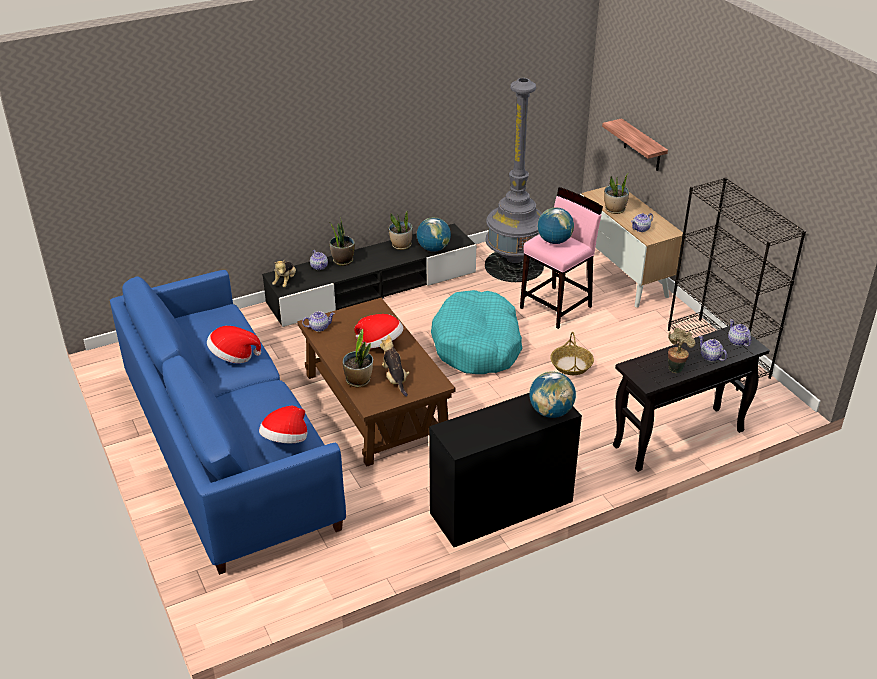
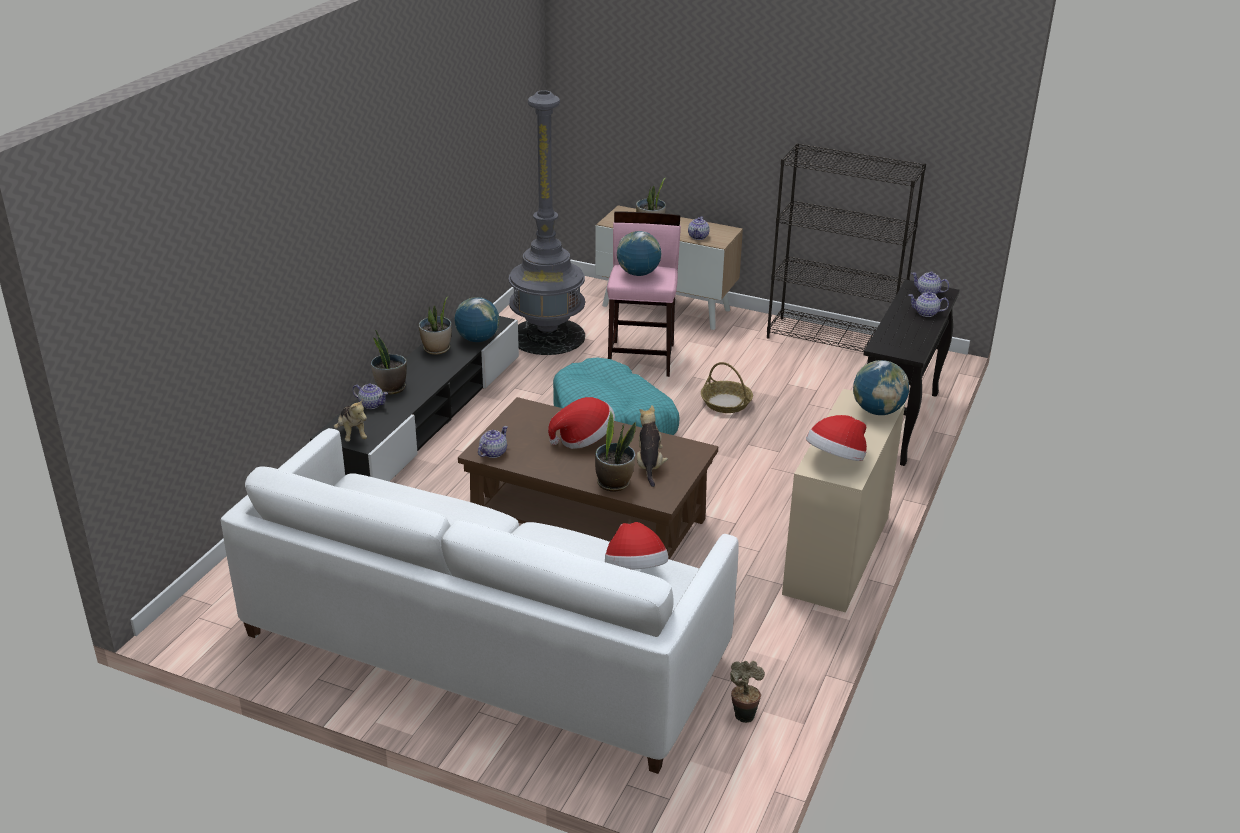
camera: 40 degrees left, 5 degrees down
blue sofa [110,270,346,575] -> white sofa [220,428,739,774]
hat [207,326,261,363] -> hat moved to [806,415,867,461]
plush toy [380,335,409,397] -> plush toy turned 60 degrees clockwise [637,405,668,487]
black desk [429,393,582,547] -> beige desk [782,389,905,613]
shelf [602,118,668,171] -> none
potted plant [668,328,695,373] -> potted plant moved to [730,661,765,723]

